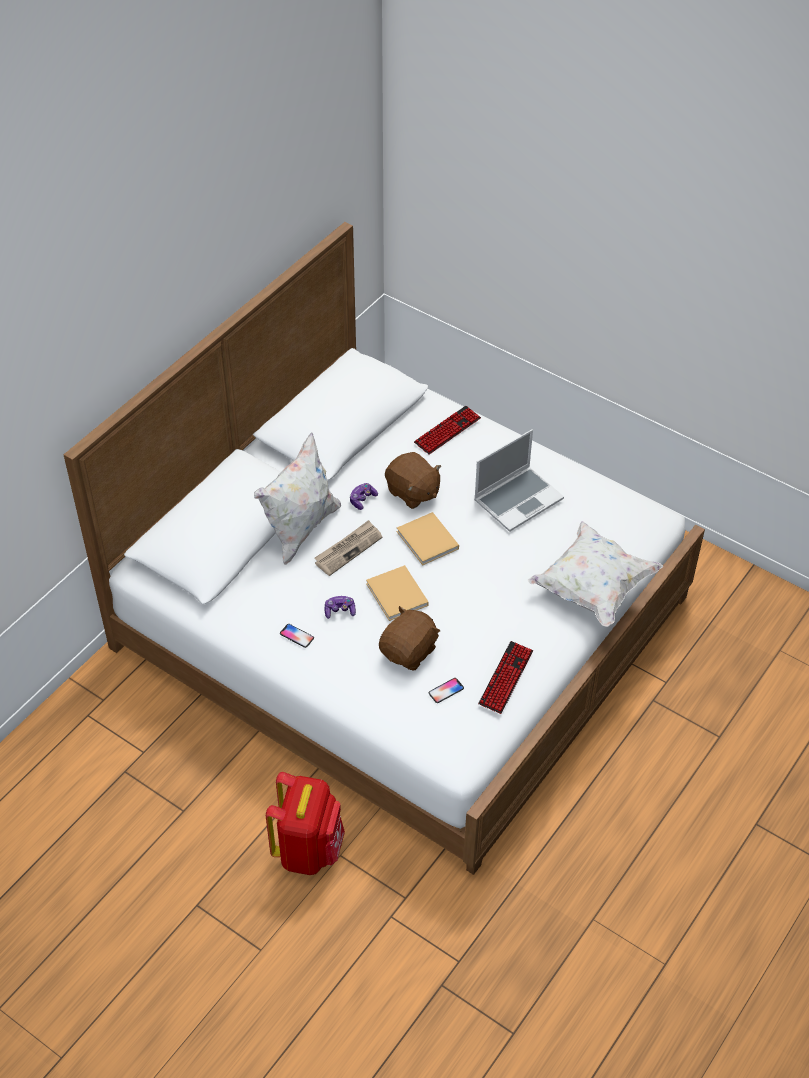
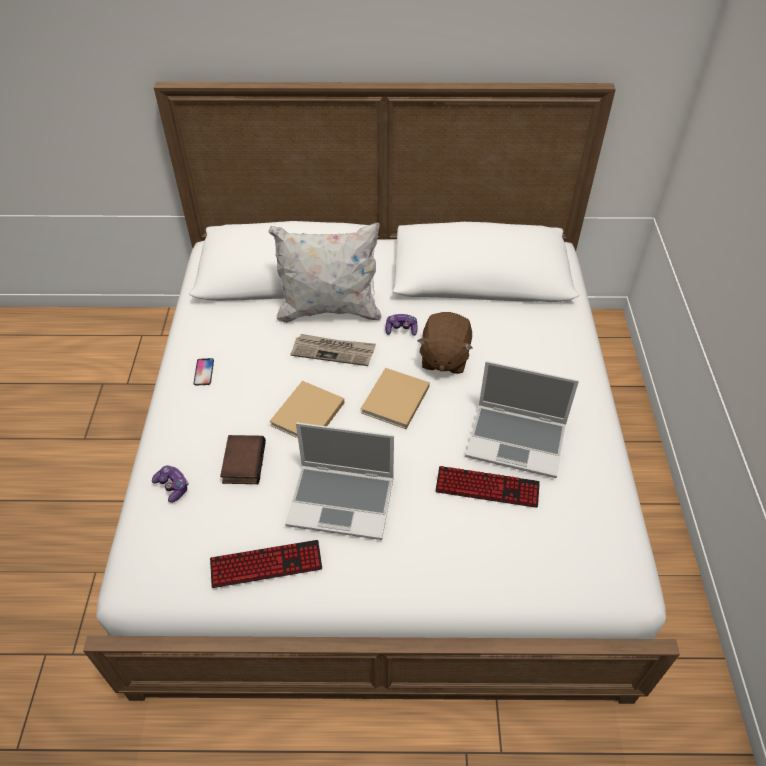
camera: 55 degrees right, 0 degrees up
red backpack [266,772,345,875] -> none
game controller [324,596,356,619] -> game controller moved to [152,465,189,503]
brown plush toy [379,606,440,671] -> book [220,435,266,484]
keyboard [414,406,481,455] -> keyboard moved to [435,466,540,508]
phone [429,678,464,703] -> none
white pillow [528,521,663,627] -> none
none -> laptop [285,422,394,540]

